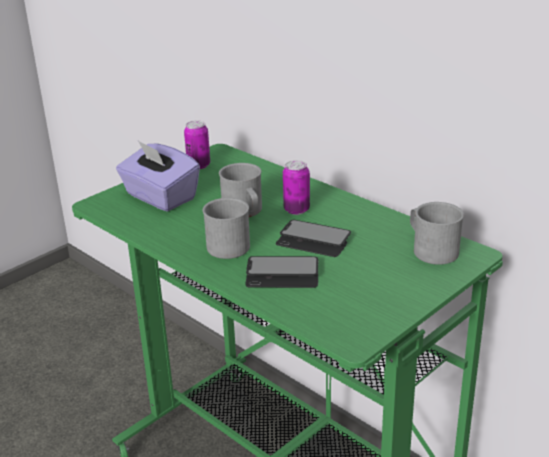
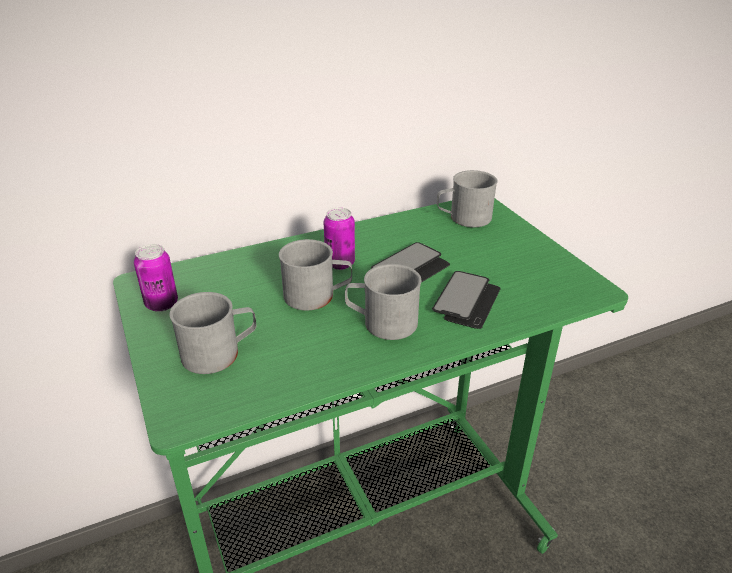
camera: 70 degrees left, 5 degrees up
purple tissue box [116,141,200,212] -> grey mug [170,292,256,374]

